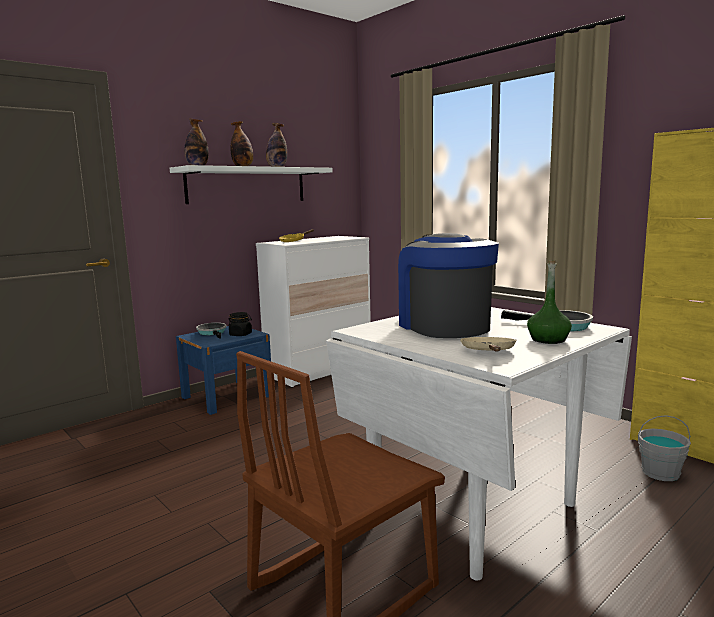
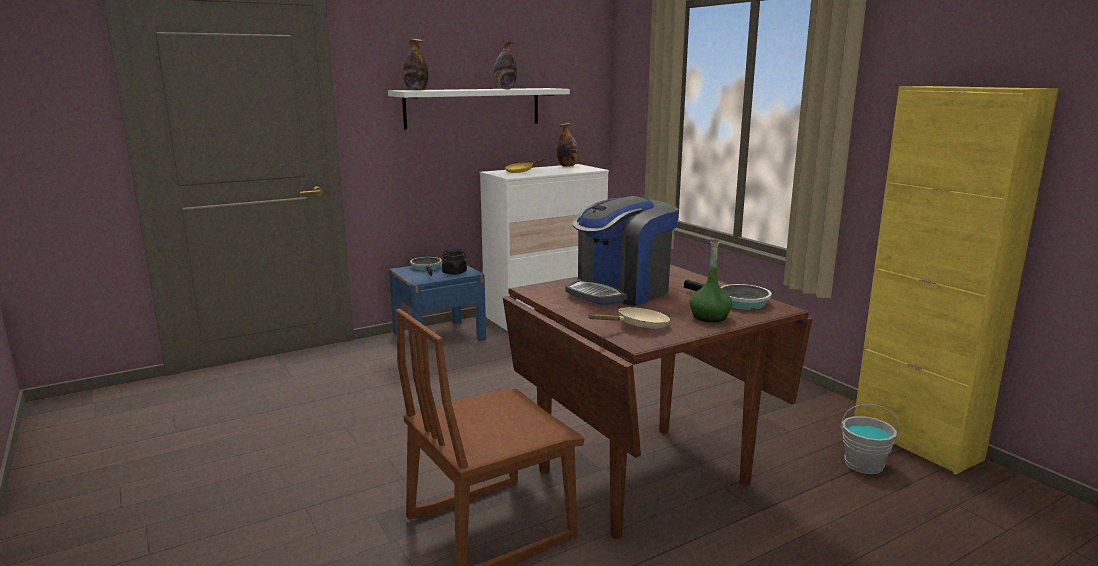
camera: 10 degrees right, 5 degrees up
bottle [230,121,253,166] -> bottle moved to [557,123,578,167]
white dining table [326,307,632,581] -> brown dining table [503,264,813,539]
coffee machine [398,233,499,338] -> coffee machine turned 120 degrees counterclockwise [565,196,678,306]
beige frying pan [460,337,517,351] -> beige frying pan turned 45 degrees clockwise [589,307,670,329]

